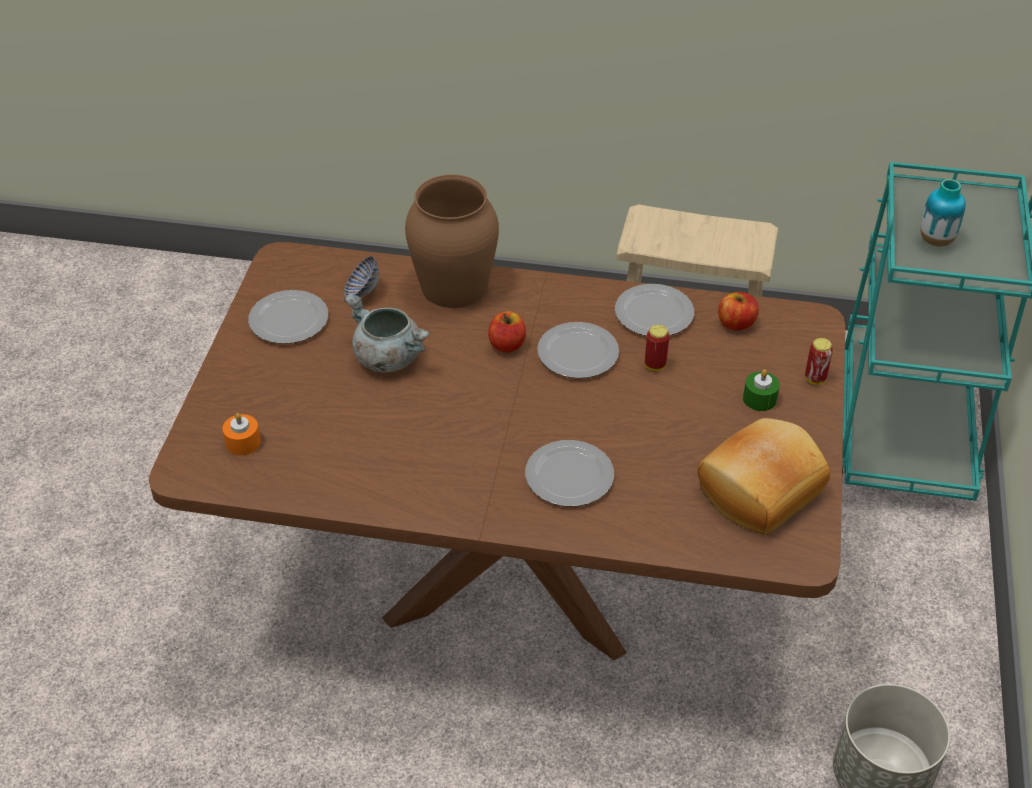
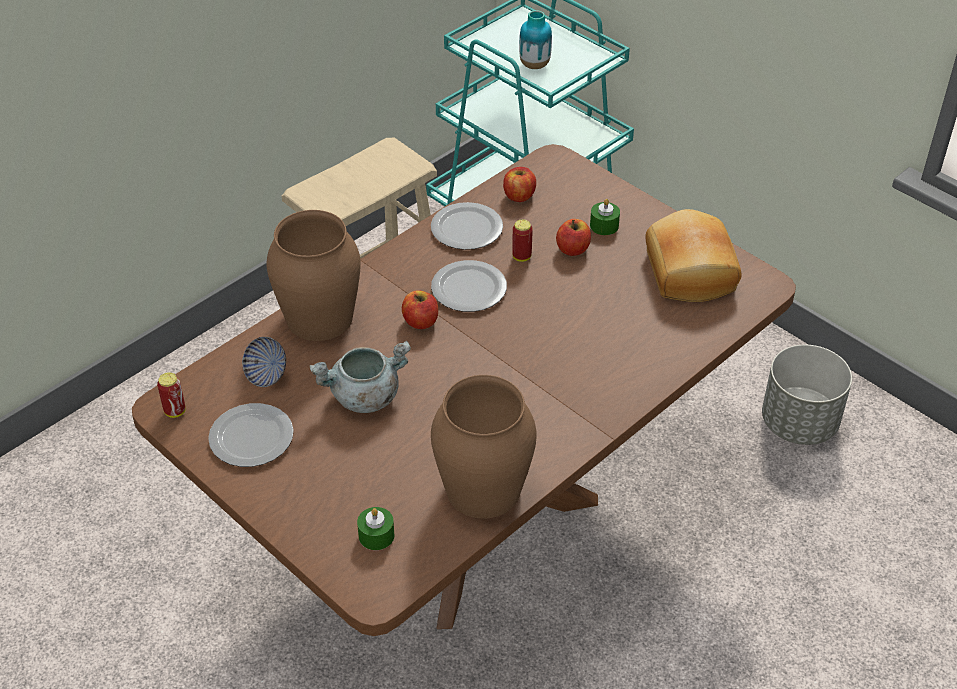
camera: 55 degrees left, 0 degrees up
orange candle [222,413,261,455] -> green candle [357,507,394,550]
plate [525,440,614,507] -> none
can [805,338,833,385] -> can moved to [157,372,186,418]
none -> brown vase [431,375,537,519]
none -> apple [556,219,591,256]

